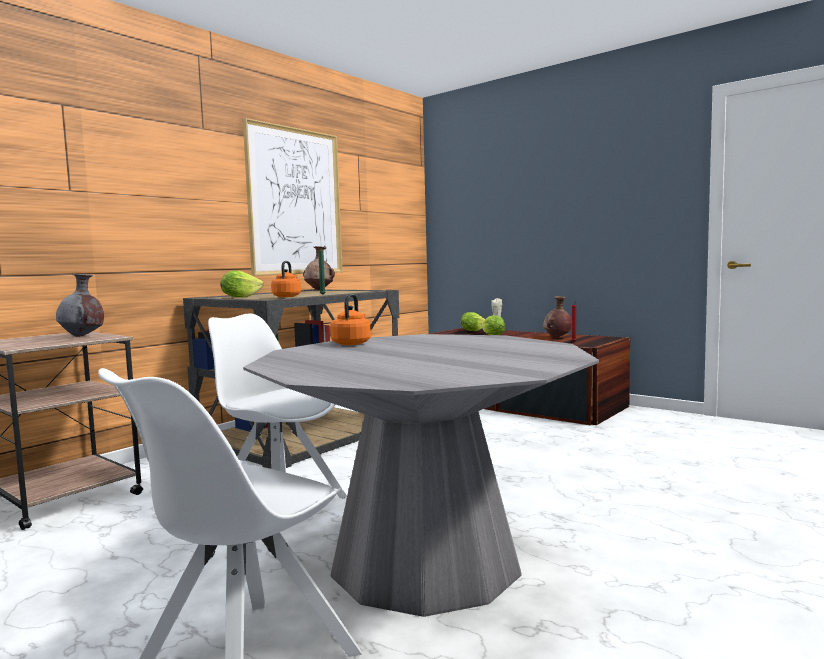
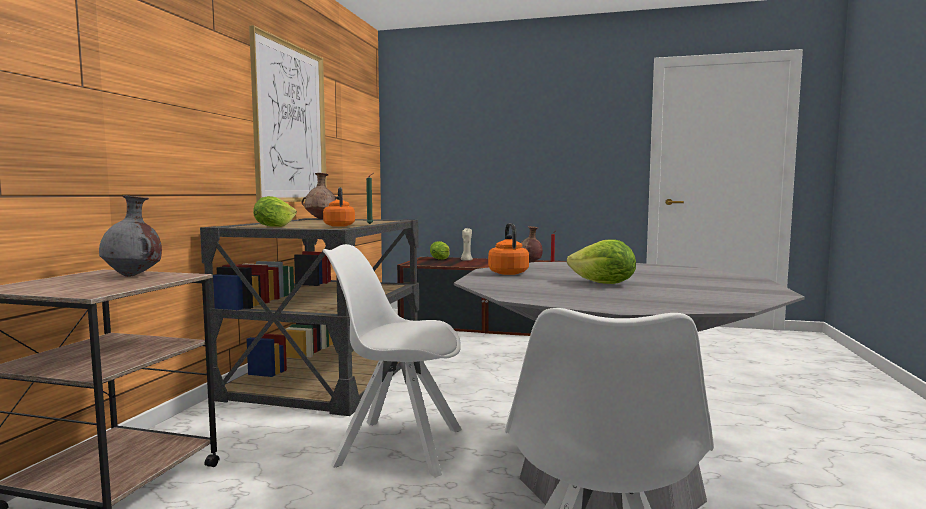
camera: 25 degrees left, 0 degrees up
lettuce [481,315,505,335] -> lettuce moved to [567,240,636,284]

